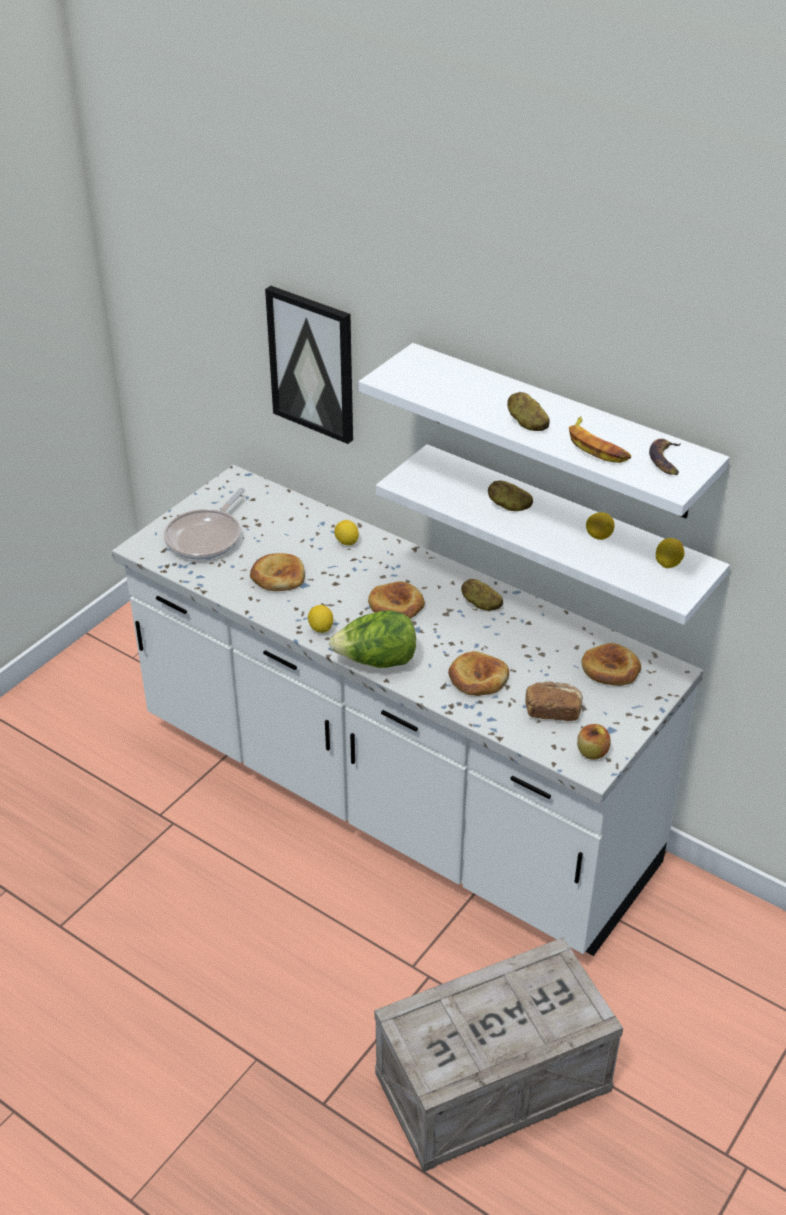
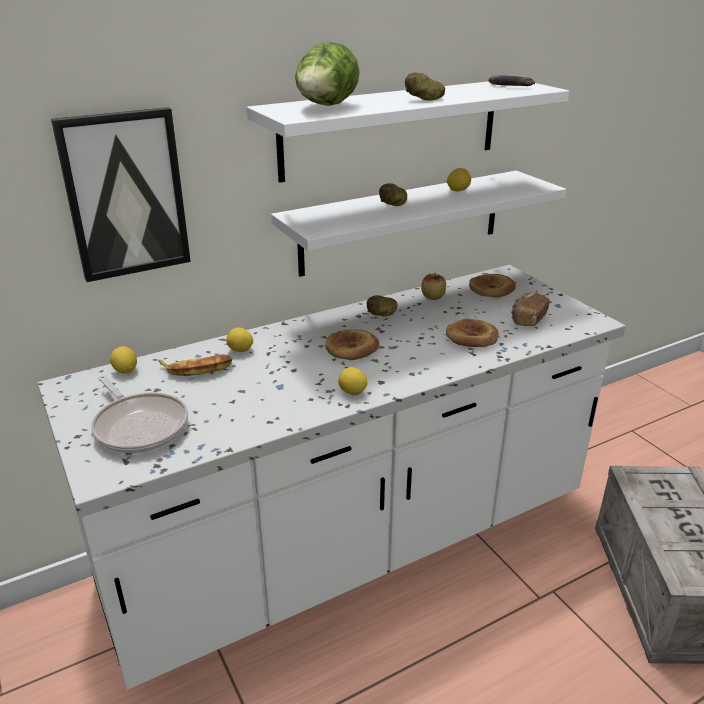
camera: 65 degrees left, 10 degrees down
bread [250,553,305,591] -> none
lettuce [329,610,416,668] -> lettuce moved to [295,42,360,106]
banana [569,416,631,463] -> banana moved to [158,354,232,376]
apple [577,724,610,760] -> apple moved to [421,272,446,300]
lemon [656,538,684,568] -> lemon moved to [110,346,137,374]

